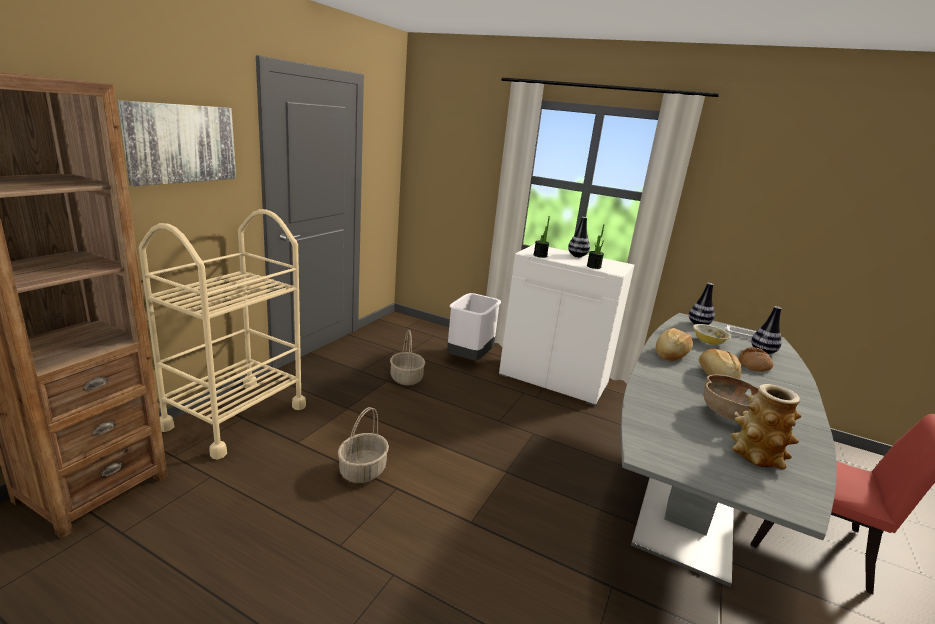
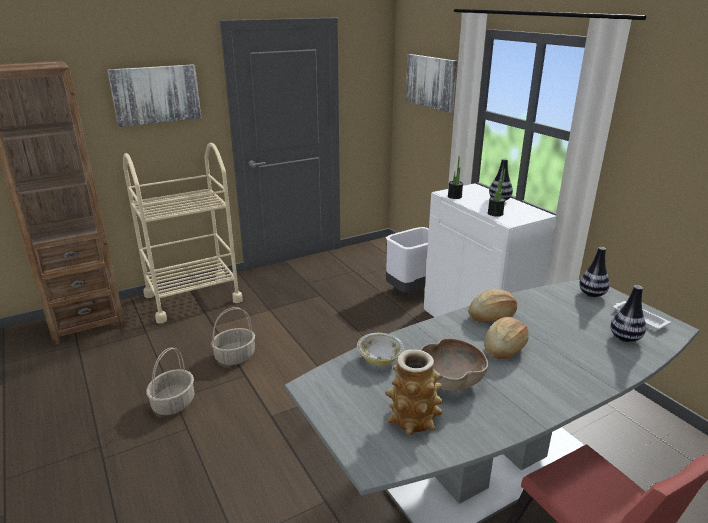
camera: 35 degrees right, 5 degrees up
basket [390,329,425,385] -> basket moved to [146,348,194,415]
bowl [693,324,731,345] -> bowl moved to [357,333,404,365]
bread [739,347,773,372] -> none
none -> picture [406,54,457,113]

